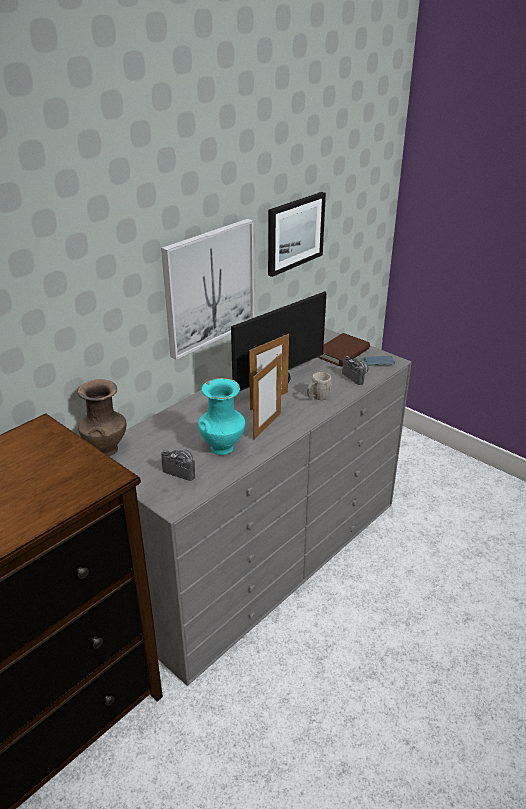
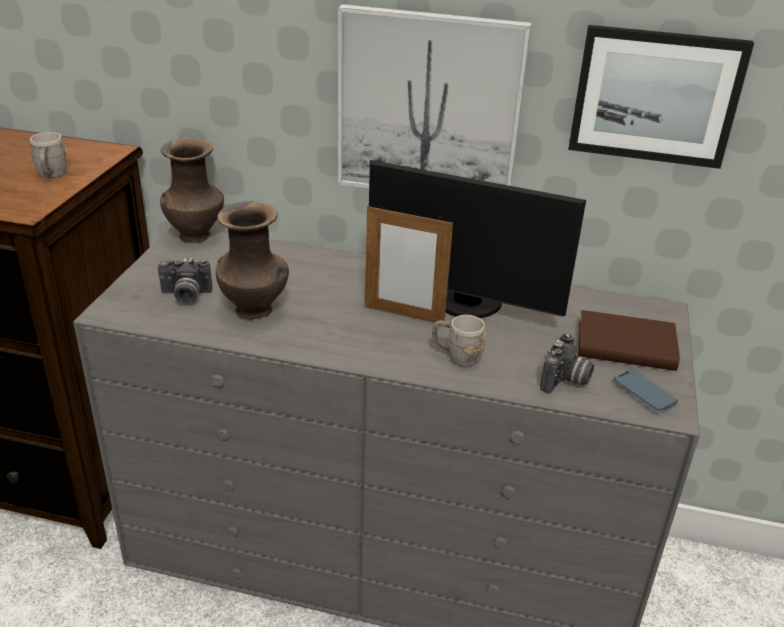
camera: 60 degrees right, 0 degrees up
camera [161,449,195,481] -> camera turned 90 degrees clockwise [158,258,212,304]
turquoise vase [198,378,245,455] -> brown vase [216,201,289,320]
picture frame [253,353,282,440] -> none
none -> grey mug [30,132,67,178]

